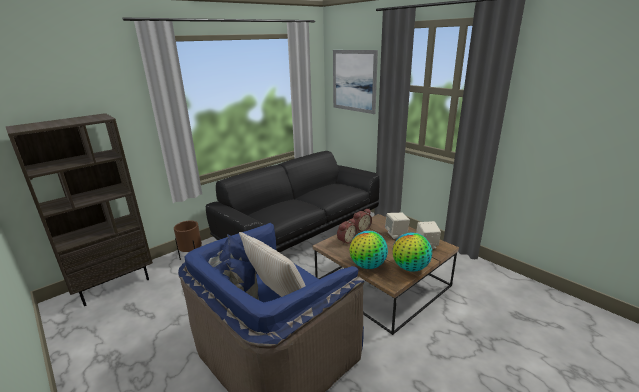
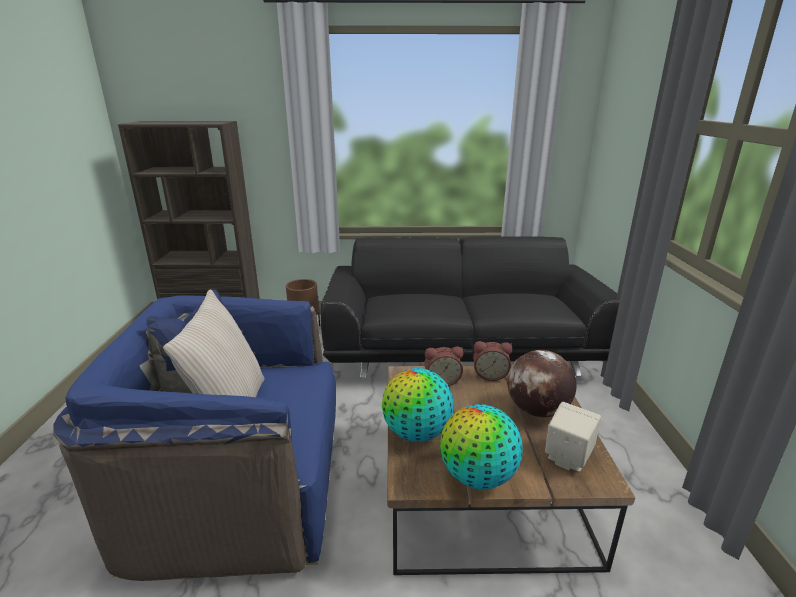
camera: 40 degrees right, 0 degrees up
picture [333,50,378,114] -> none
beige speaker [385,213,410,239] -> globe [507,350,577,417]

